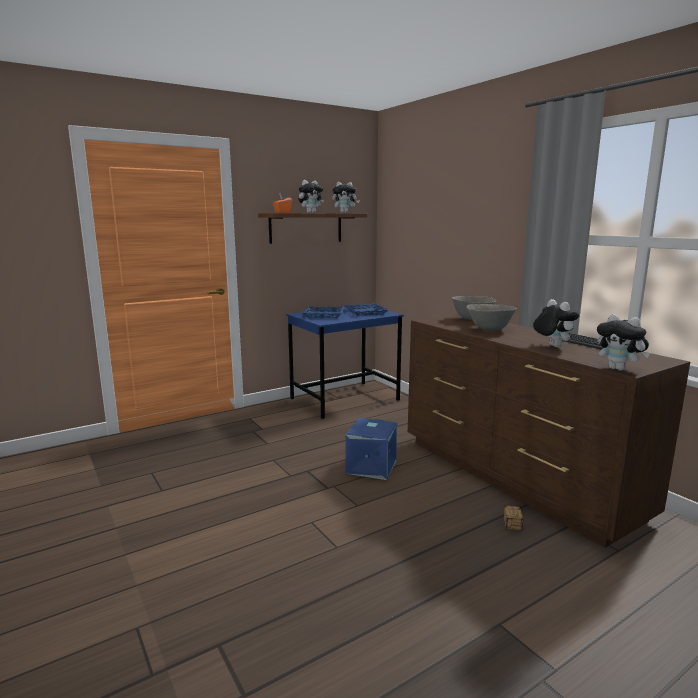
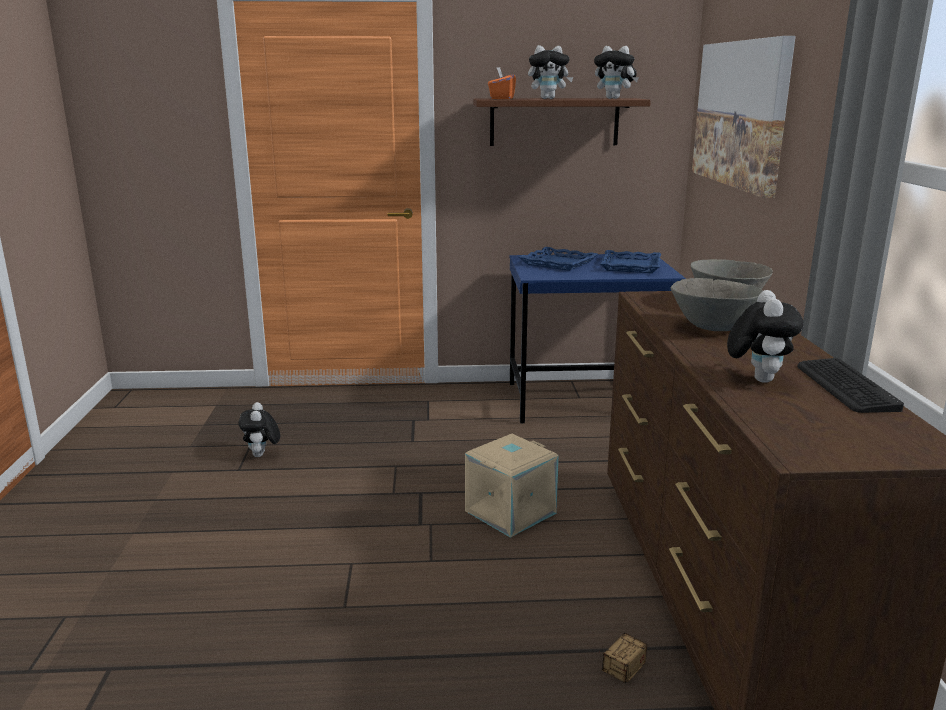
camera: 30 degrees right, 5 degrees up
blue storage box [345,418,397,480] -> beige storage box [465,434,559,538]
plush toy [597,314,650,371] -> plush toy moved to [238,402,280,457]
none -> picture [692,36,796,198]

